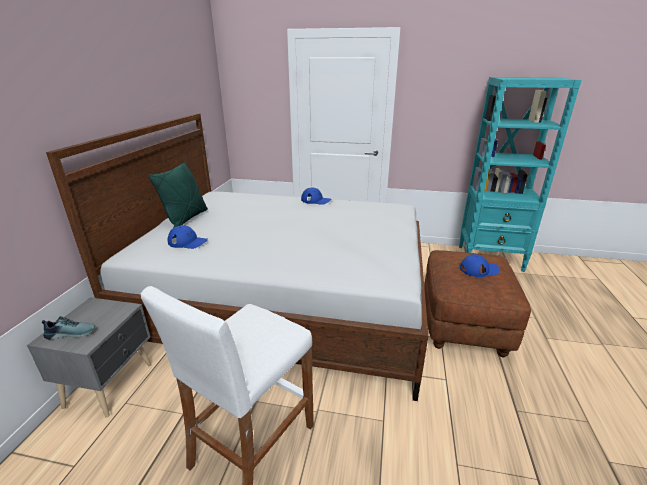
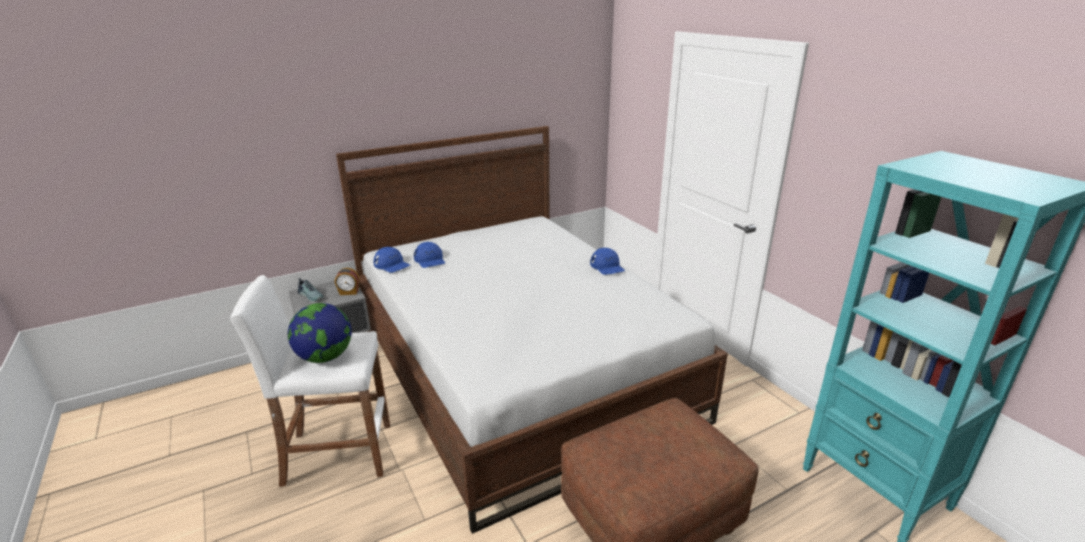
camera: 50 degrees right, 0 degrees up
green pillow [148,162,208,227] -> none
blue cap [460,254,500,277] -> blue cap moved to [374,247,410,273]
none -> globe [288,303,352,363]
none -> alarm clock [335,268,359,295]

